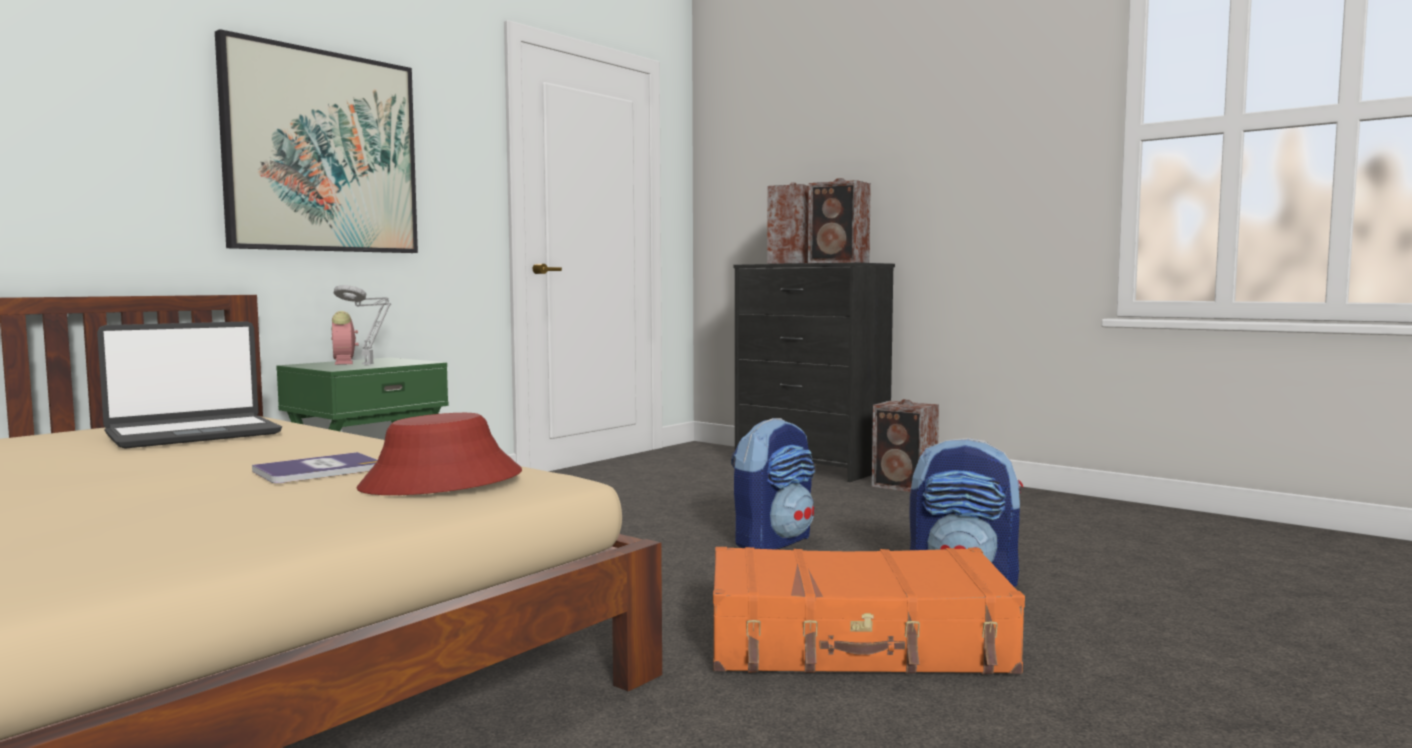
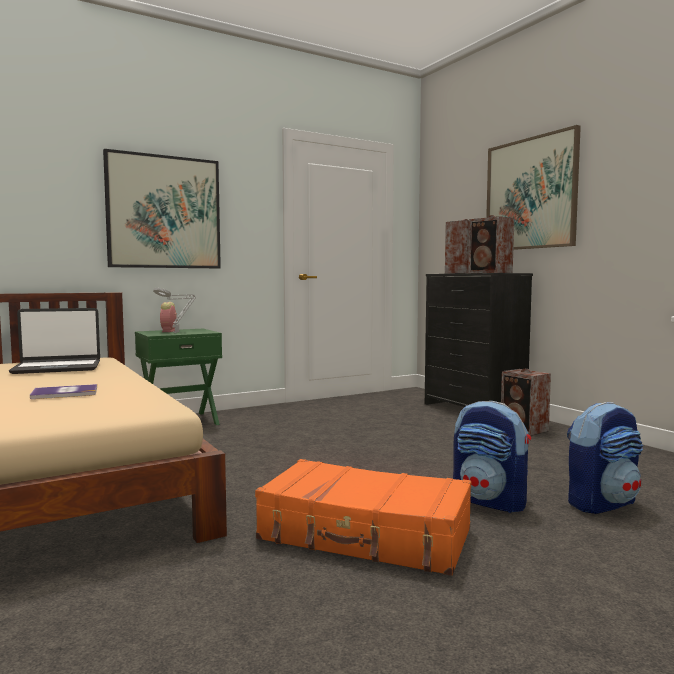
camera: 20 degrees right, 0 degrees up
red hat [356,413,522,495] -> none
backpack [731,418,815,550] -> backpack moved to [567,402,643,514]
none -> picture [486,125,581,250]

